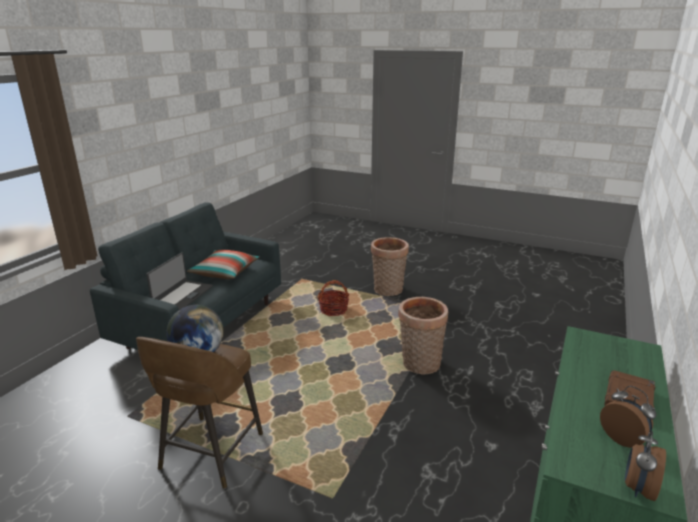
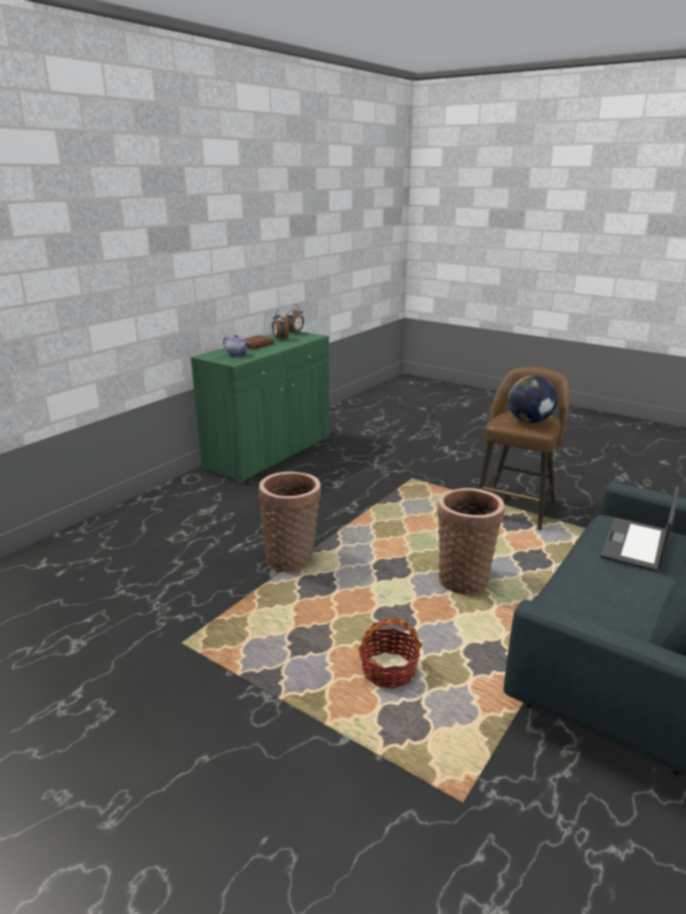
camera: 170 degrees left, 0 degrees up
pillow [187,250,259,279] -> none
basket [371,237,409,296] -> basket moved to [437,488,505,595]
none -> teapot [223,335,250,357]

